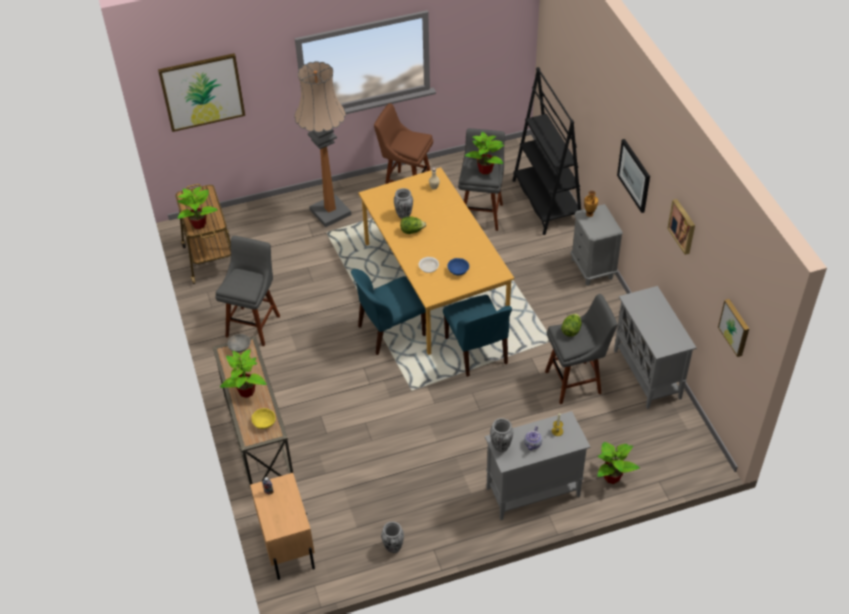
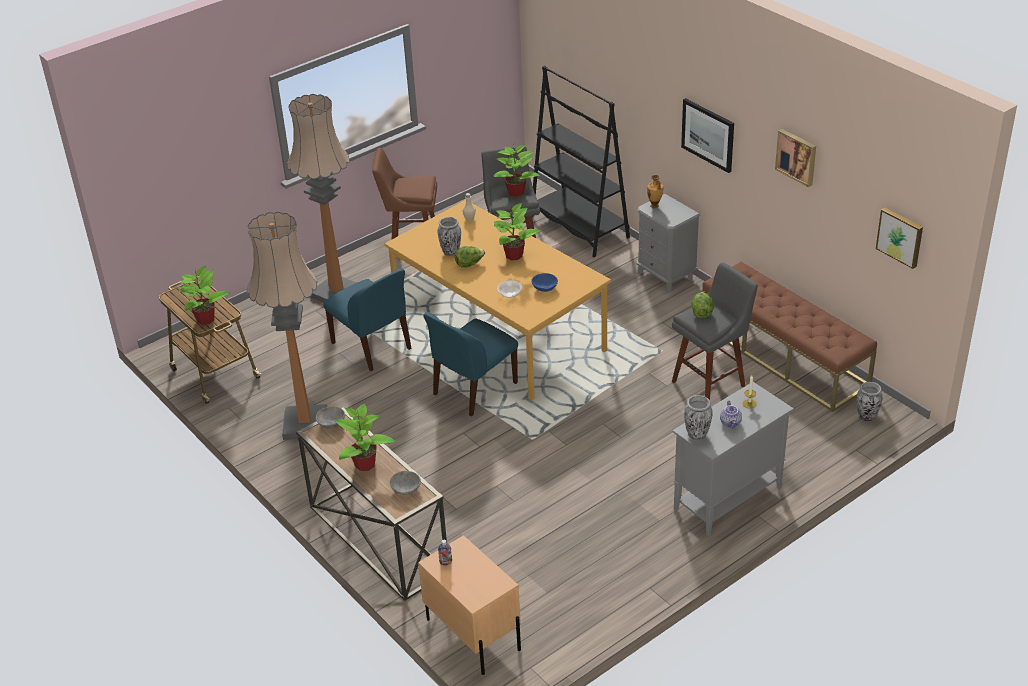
camera: 20 degrees left, 10 degrees down
picture [158,53,245,132] -> none
grey stool [215,236,280,346] -> floor lamp [247,211,327,440]
yellow bowl [251,408,276,429] -> grey bowl [390,471,421,495]
vase [381,522,404,553] -> vase moved to [857,382,883,422]
blue chair [443,295,512,377] -> blue chair moved to [323,269,411,371]
potted plant [597,442,640,484] -> potted plant moved to [494,203,541,261]
grey cabinet [614,286,697,409] -> brown bench [702,262,877,412]

